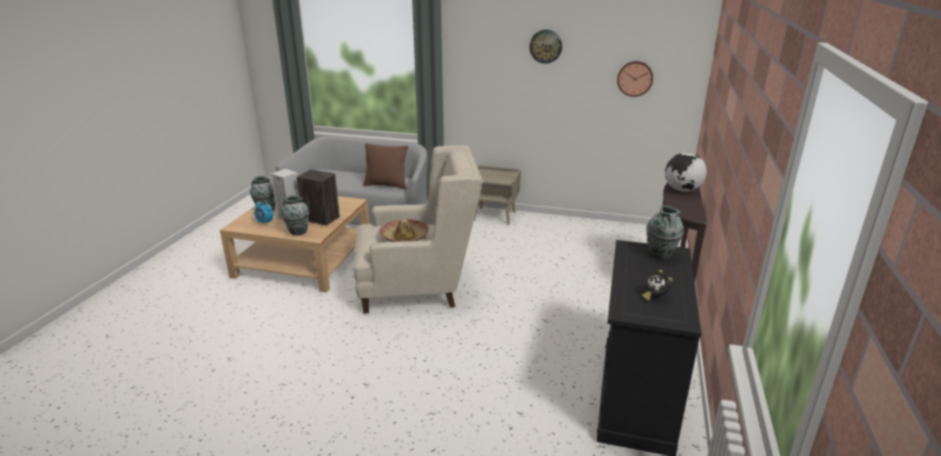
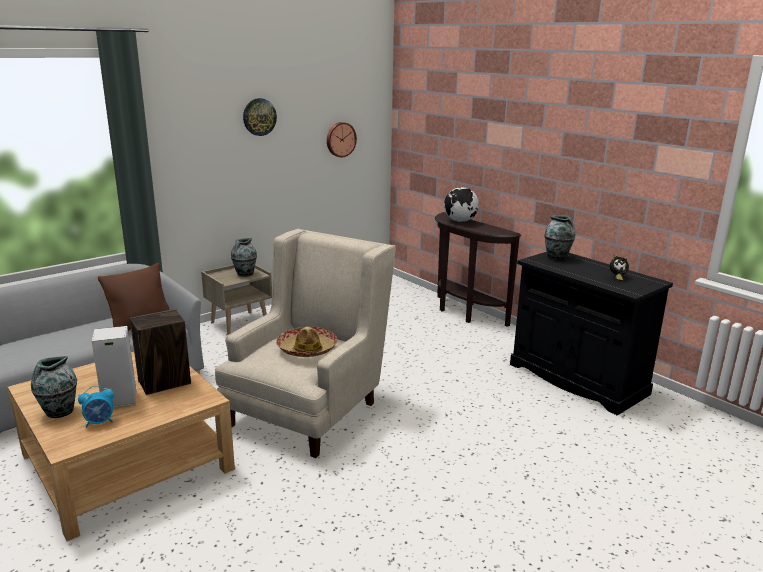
camera: 55 degrees left, 5 degrees down
vase [281,195,310,235] -> vase moved to [231,238,257,277]

